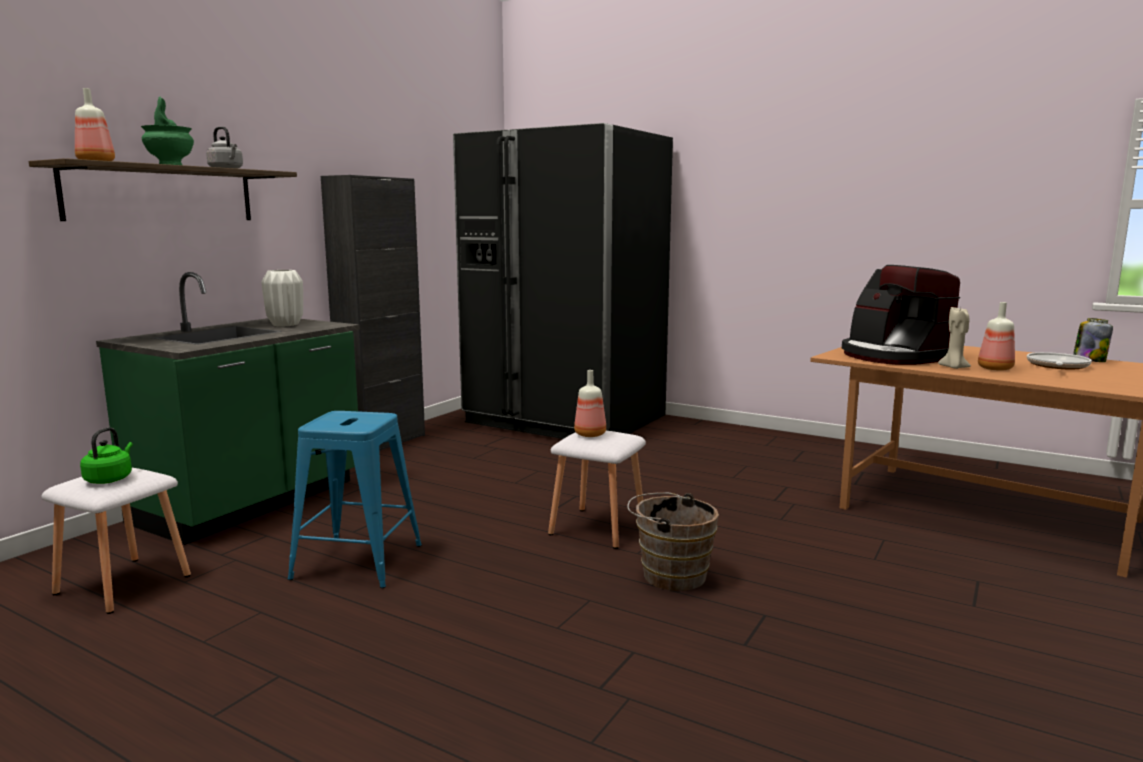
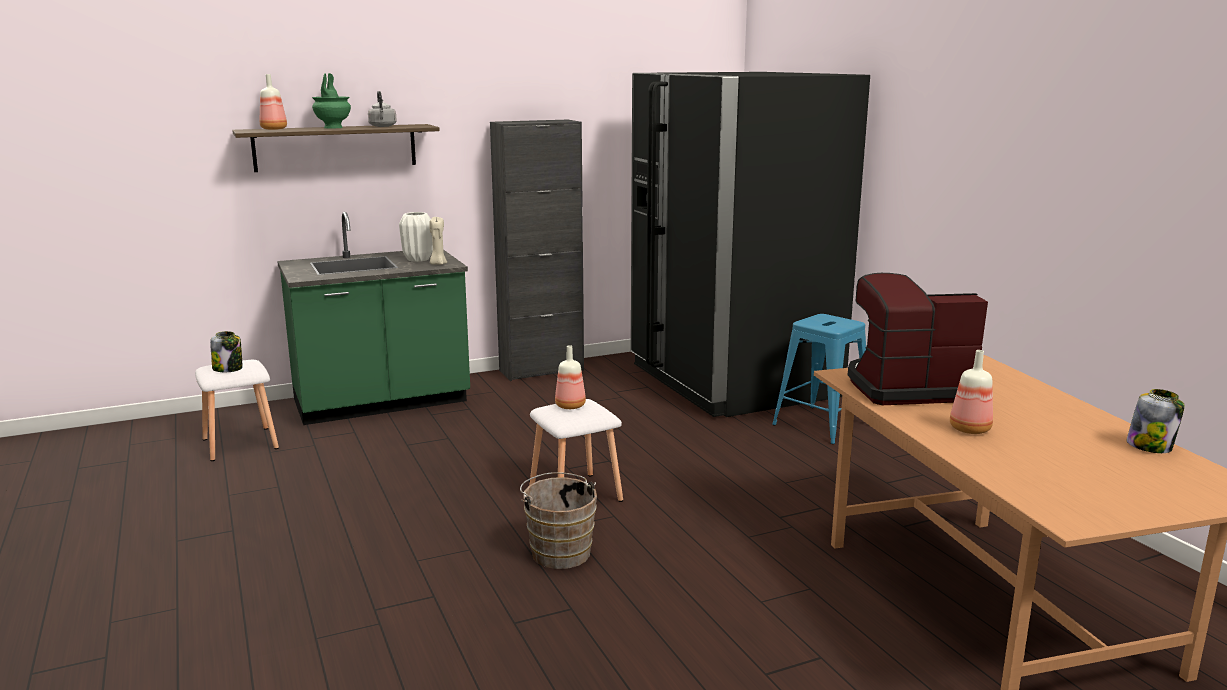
camera: 35 degrees right, 5 degrees up
green kettle [80,427,133,484] -> jar [210,331,243,372]
blue stool [288,411,422,588] -> blue stool moved to [772,314,866,444]
coffee machine [842,265,960,365] -> coffee machine turned 75 degrees clockwise [848,273,988,405]
beige candle [938,307,971,369] -> beige candle moved to [429,217,447,265]
frying pan [1027,352,1092,370] -> none

